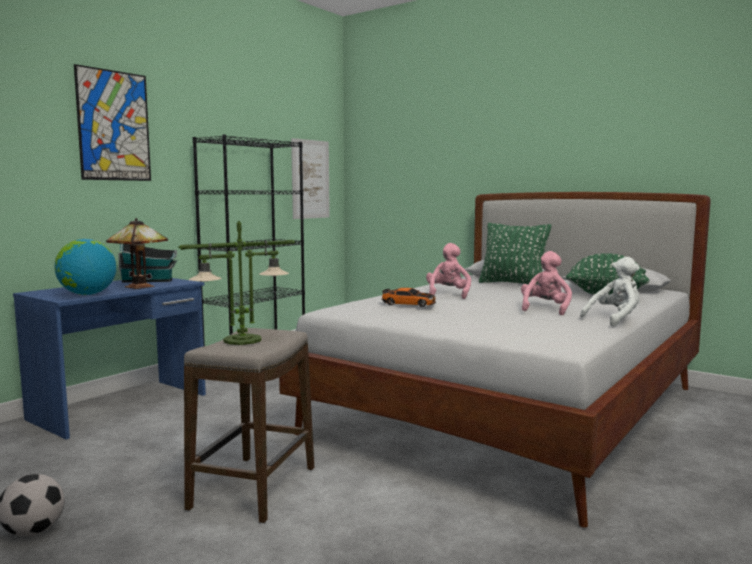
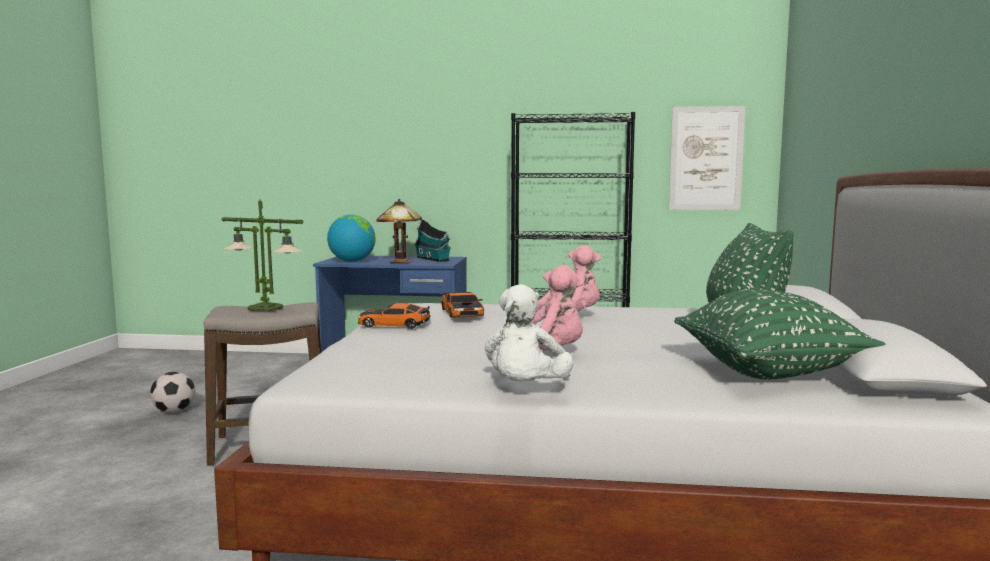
camera: 60 degrees right, 0 degrees up
picture [74,64,151,181] -> none
white plush toy [580,257,640,327] -> white plush toy turned 75 degrees clockwise [484,284,574,381]
none -> toy car [358,303,431,329]

